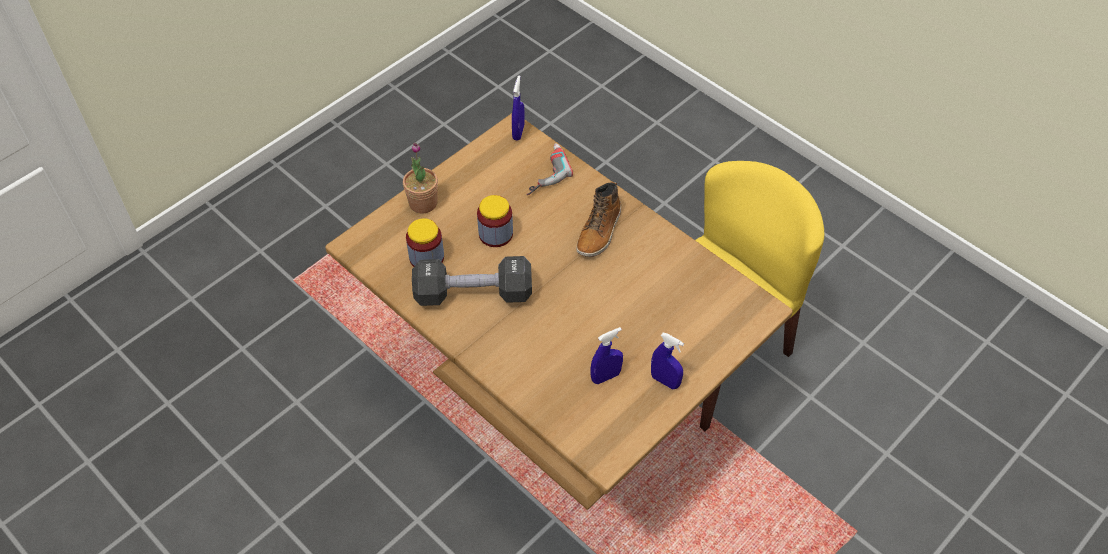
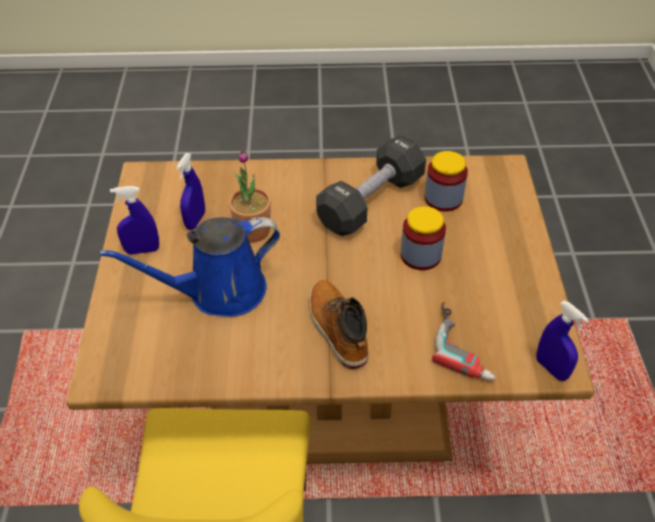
camera: 135 degrees right, 5 degrees down
potted plant [403,142,438,214] -> potted plant moved to [229,150,271,242]
none -> blue watering can [99,217,280,317]

